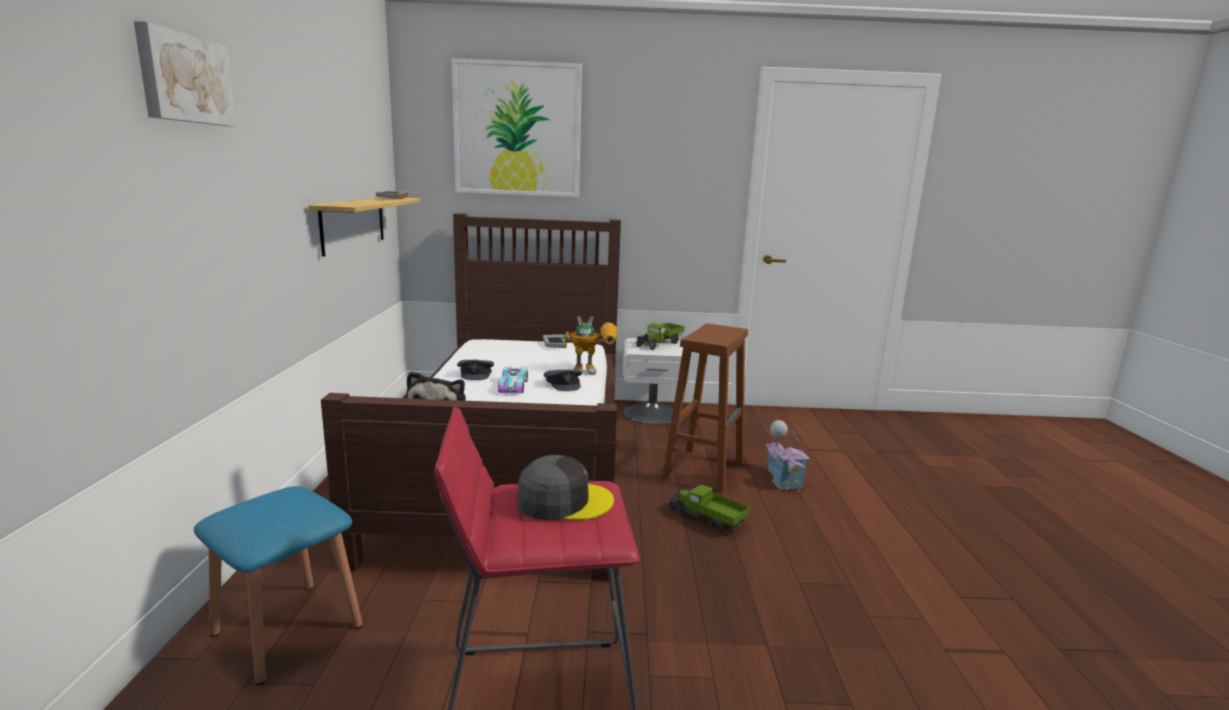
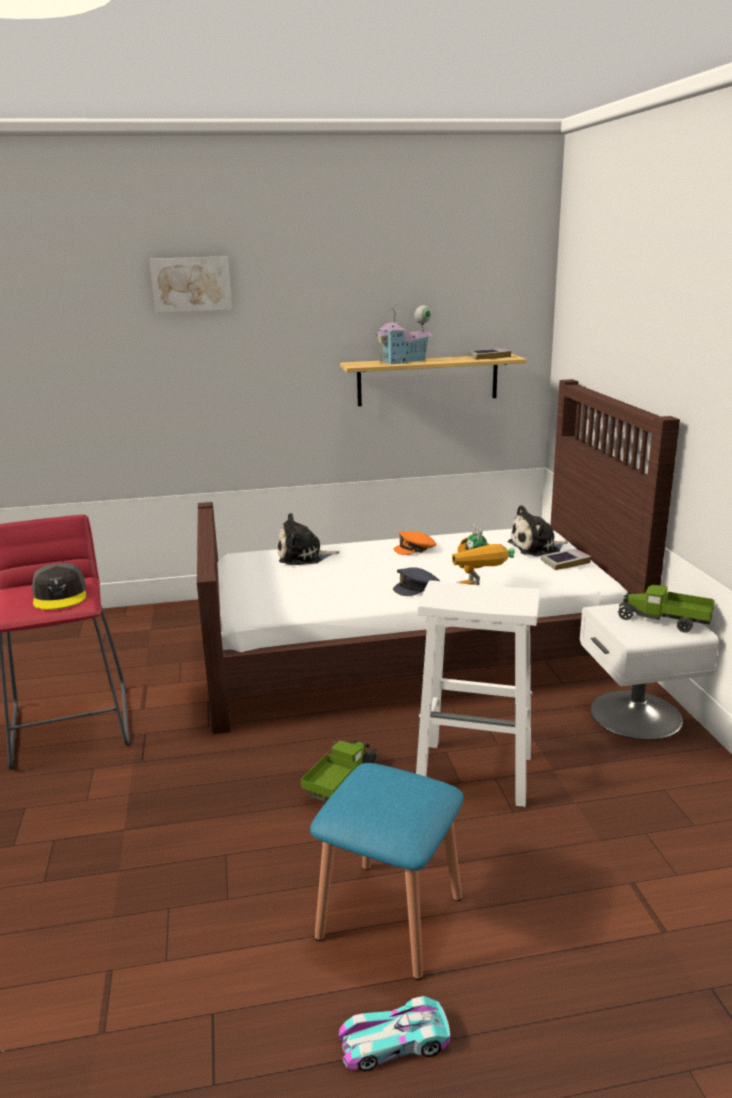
camera: 80 degrees right, 5 degrees up
blue stool [194,486,362,685] -> blue stool moved to [310,763,463,980]
picture [452,58,582,197] -> none
grey cap [457,360,494,380] -> orange cap [394,531,436,555]
toy car [498,366,528,394] -> toy car moved to [338,996,450,1072]
brown stool [662,323,748,493] -> white stool [416,580,540,807]
toy house [765,420,810,492] -> toy house moved to [374,304,432,364]
none -> plush toy [508,505,568,556]

